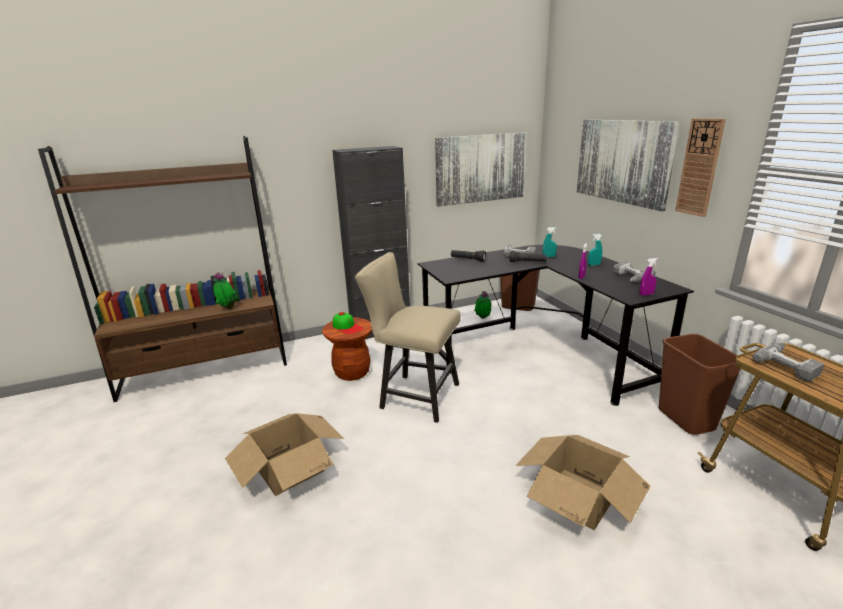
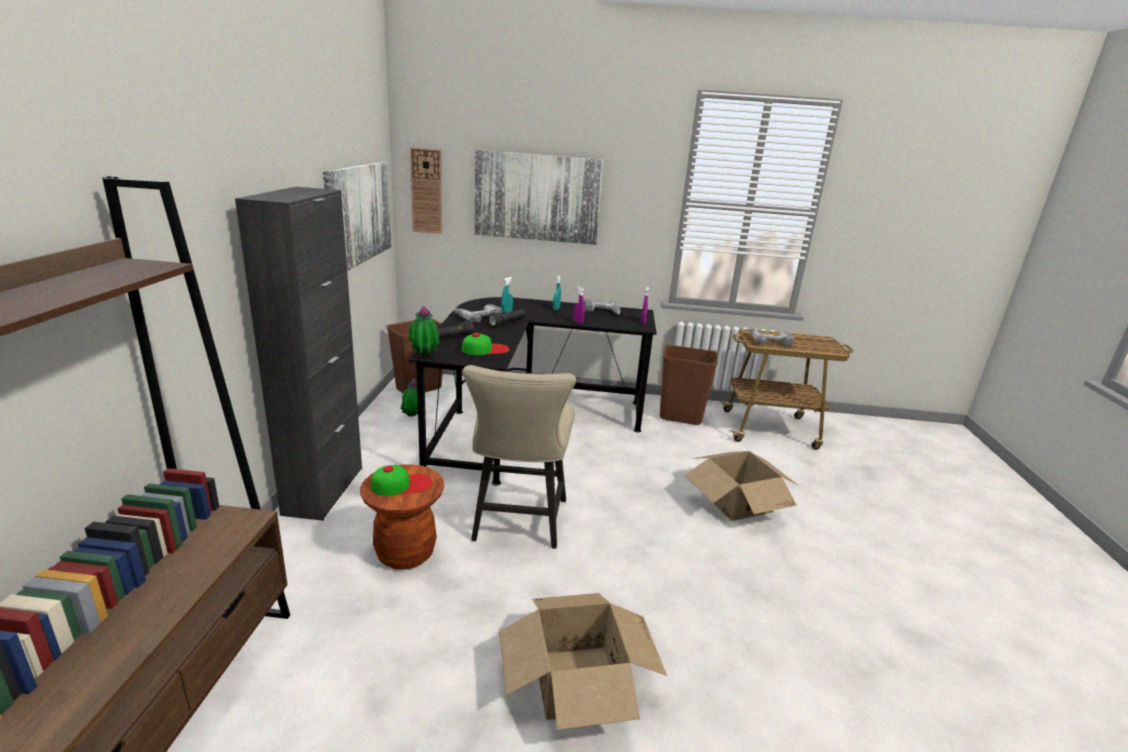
camera: 65 degrees left, 0 degrees up
potted plant [213,272,237,309] -> potted plant moved to [408,306,440,357]
beige chair [355,252,461,423] -> beige chair turned 45 degrees counterclockwise [462,365,576,549]
wall clock [675,118,726,217] -> wall clock moved to [410,147,442,234]
none -> cap [462,333,509,355]

